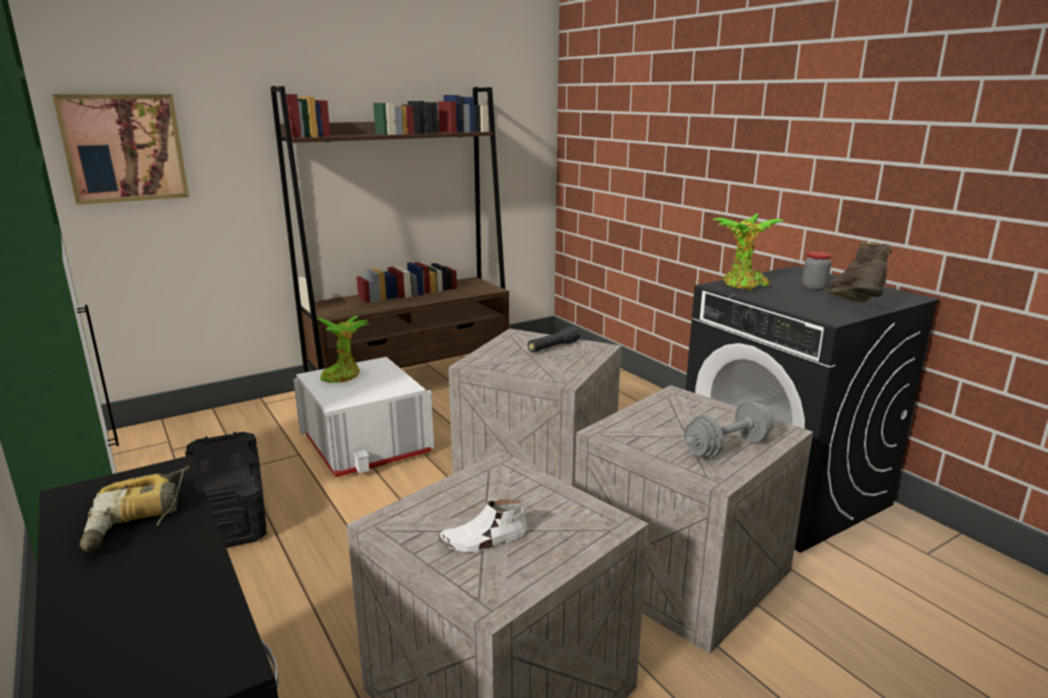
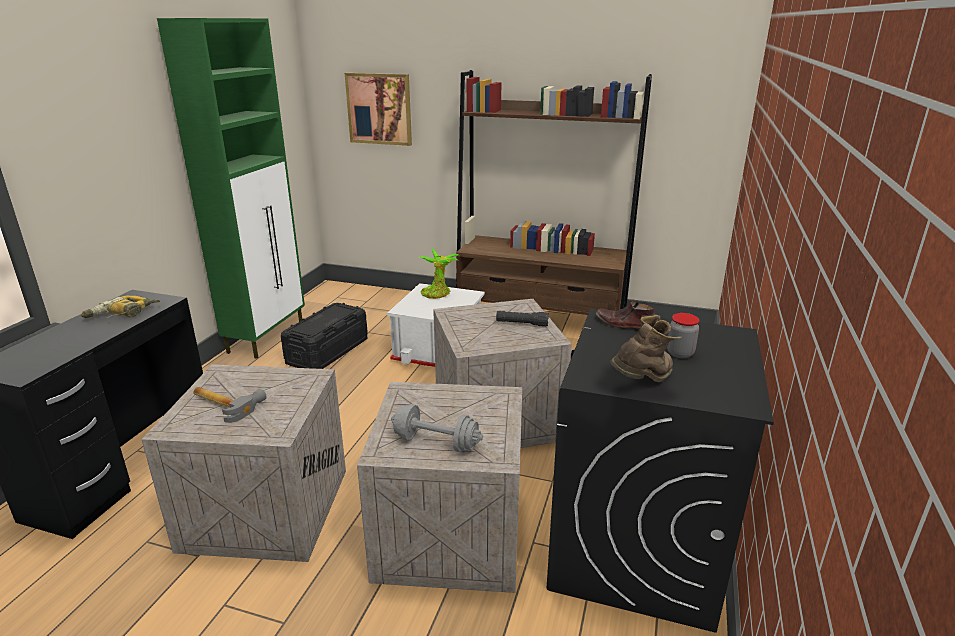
camera: 50 degrees right, 5 degrees up
white shoe [438,499,528,552] -> hammer [193,387,267,423]
potted plant [713,213,784,291] -> brown shoe [596,301,655,331]

